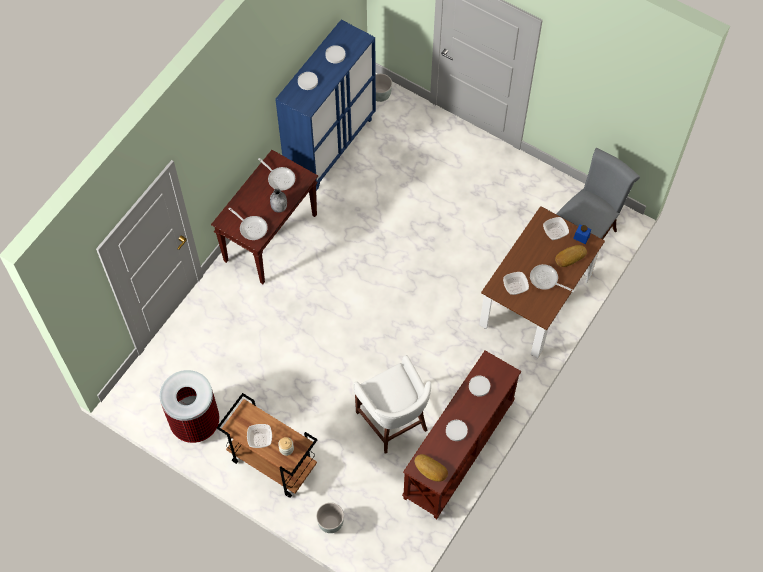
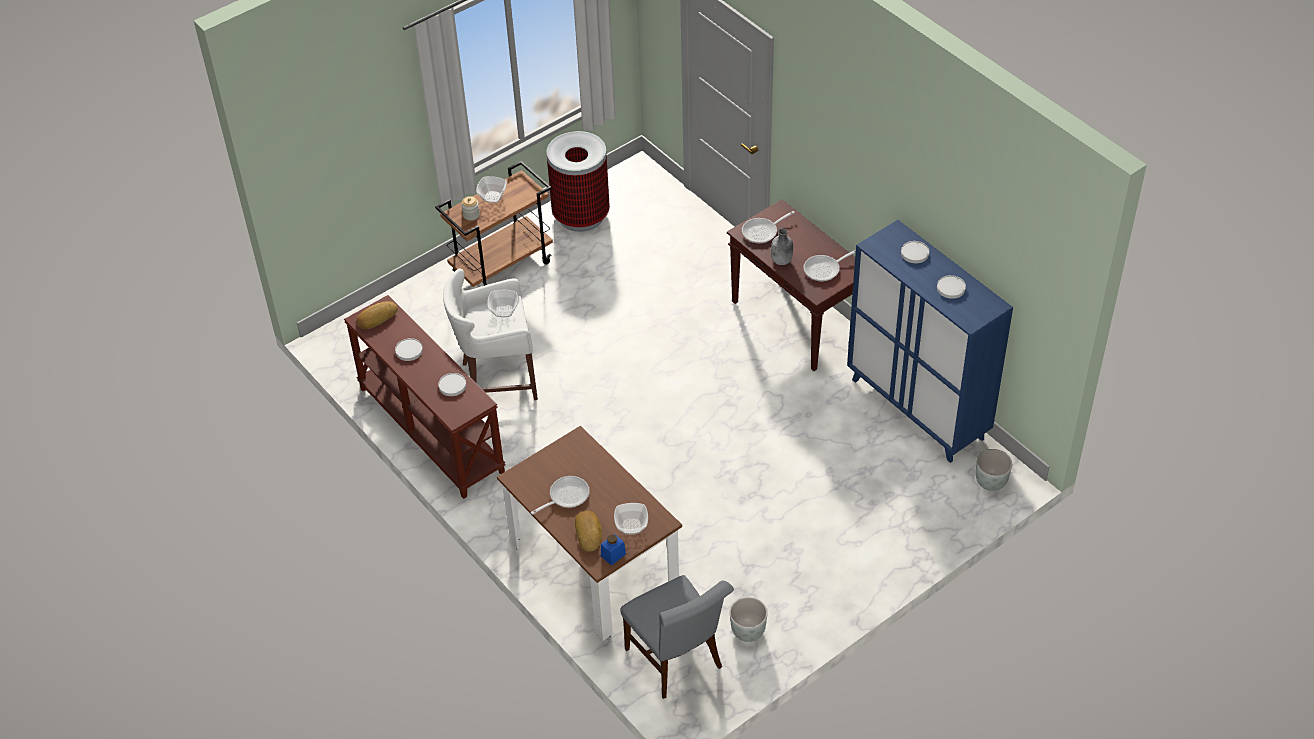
camera: 110 degrees right, 15 degrees down
grey planter [316,502,344,533] -> grey planter moved to [730,597,768,642]
bowl [503,272,529,295] -> bowl moved to [487,290,518,317]

